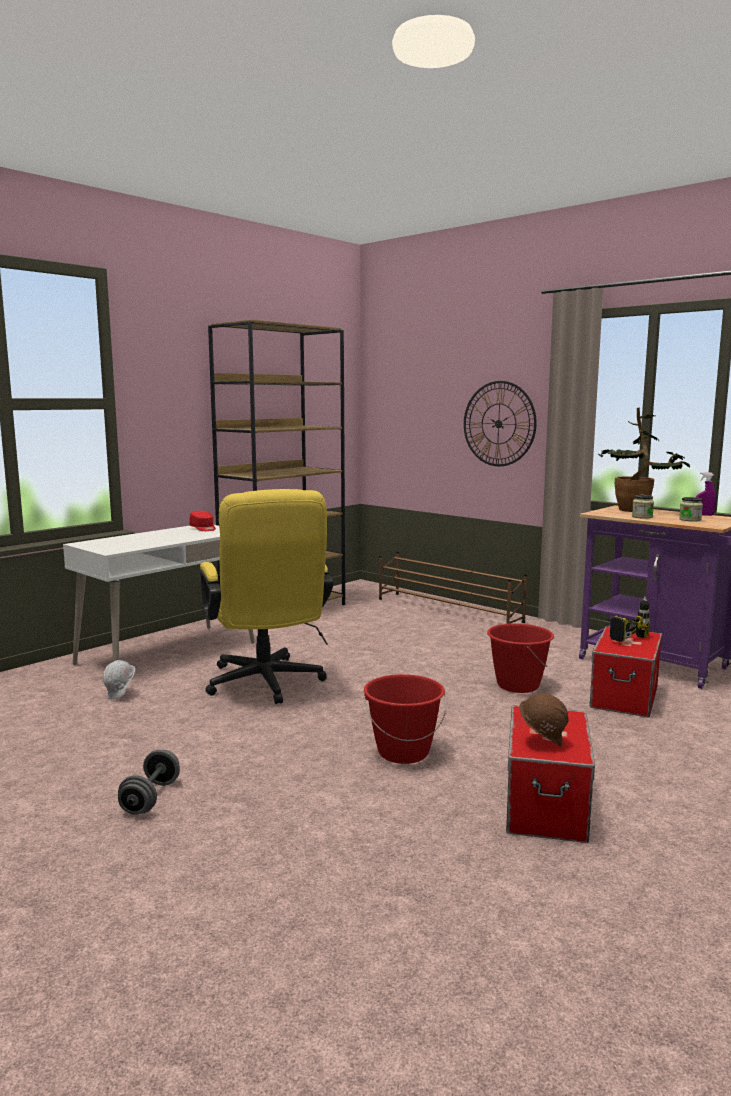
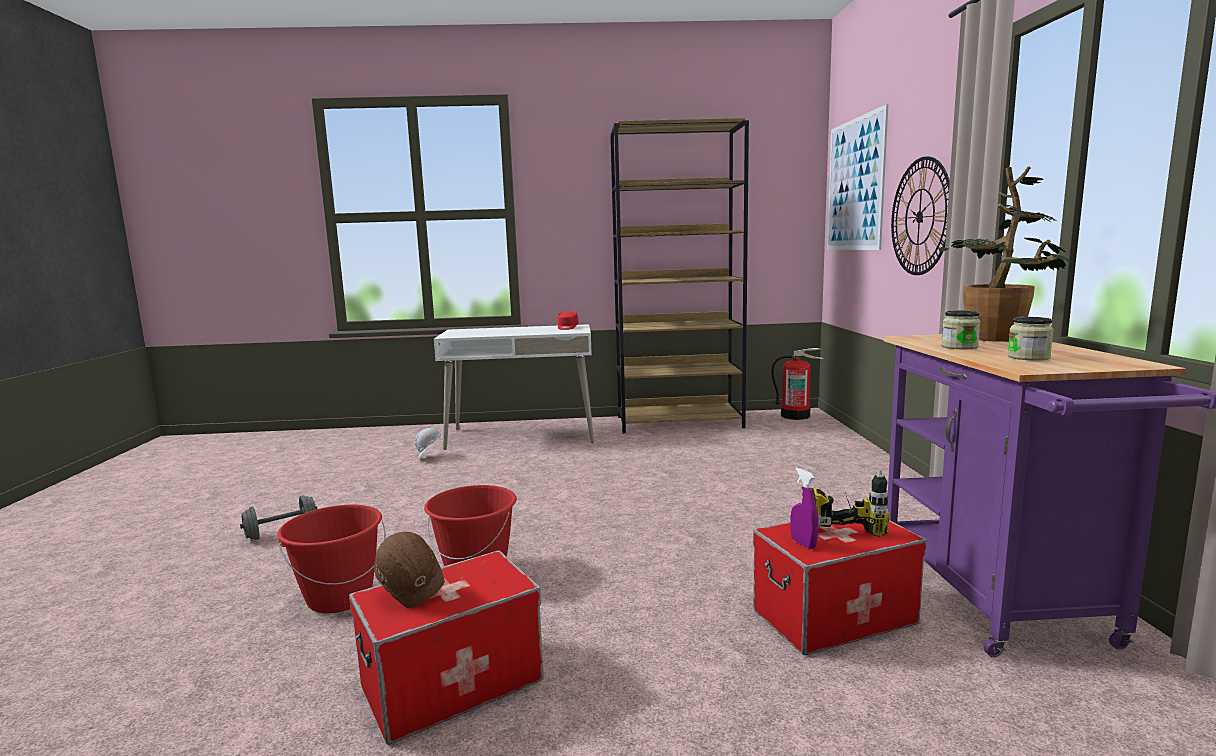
camera: 45 degrees right, 0 degrees up
yellow office chair [200,489,333,704] -> none
brown shoe rack [379,551,527,624] -> none
red bucket [487,624,554,693] -> red bucket moved to [277,505,386,613]
purple spray bottle [695,472,716,516] -> purple spray bottle moved to [791,468,818,549]
none -> fire extinguisher [771,348,824,420]
none -> picture [827,104,888,250]

